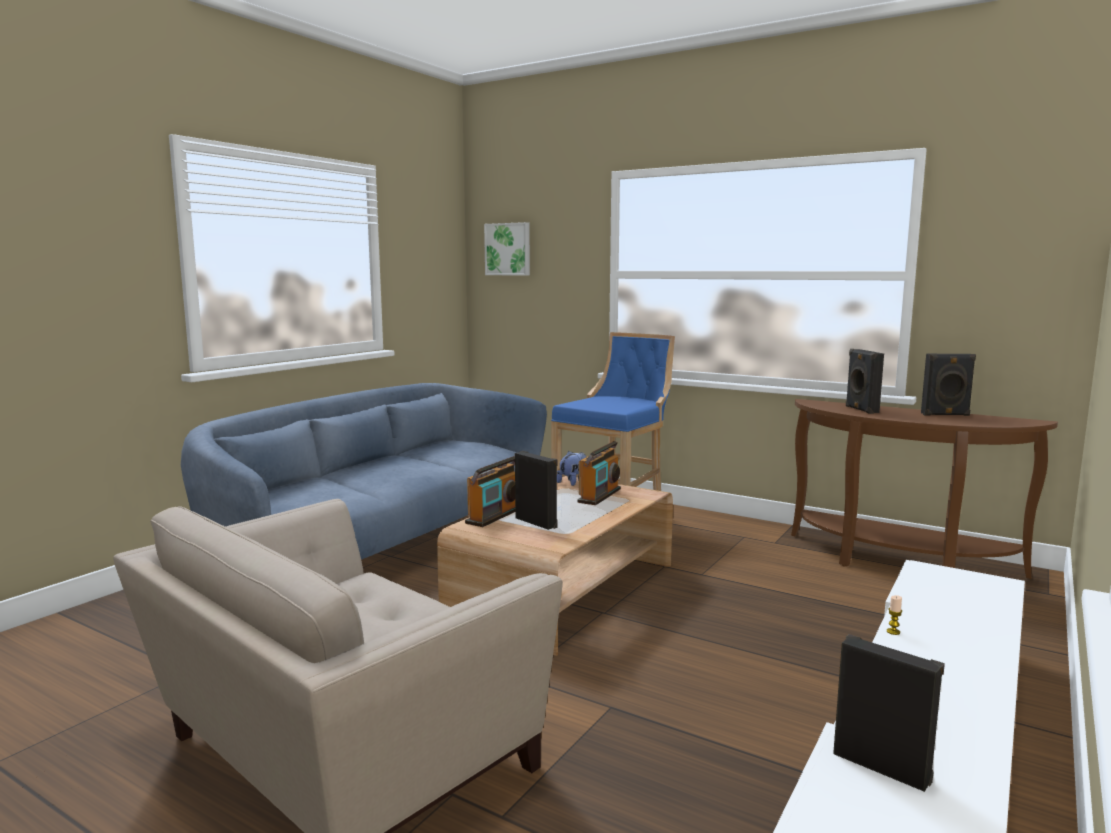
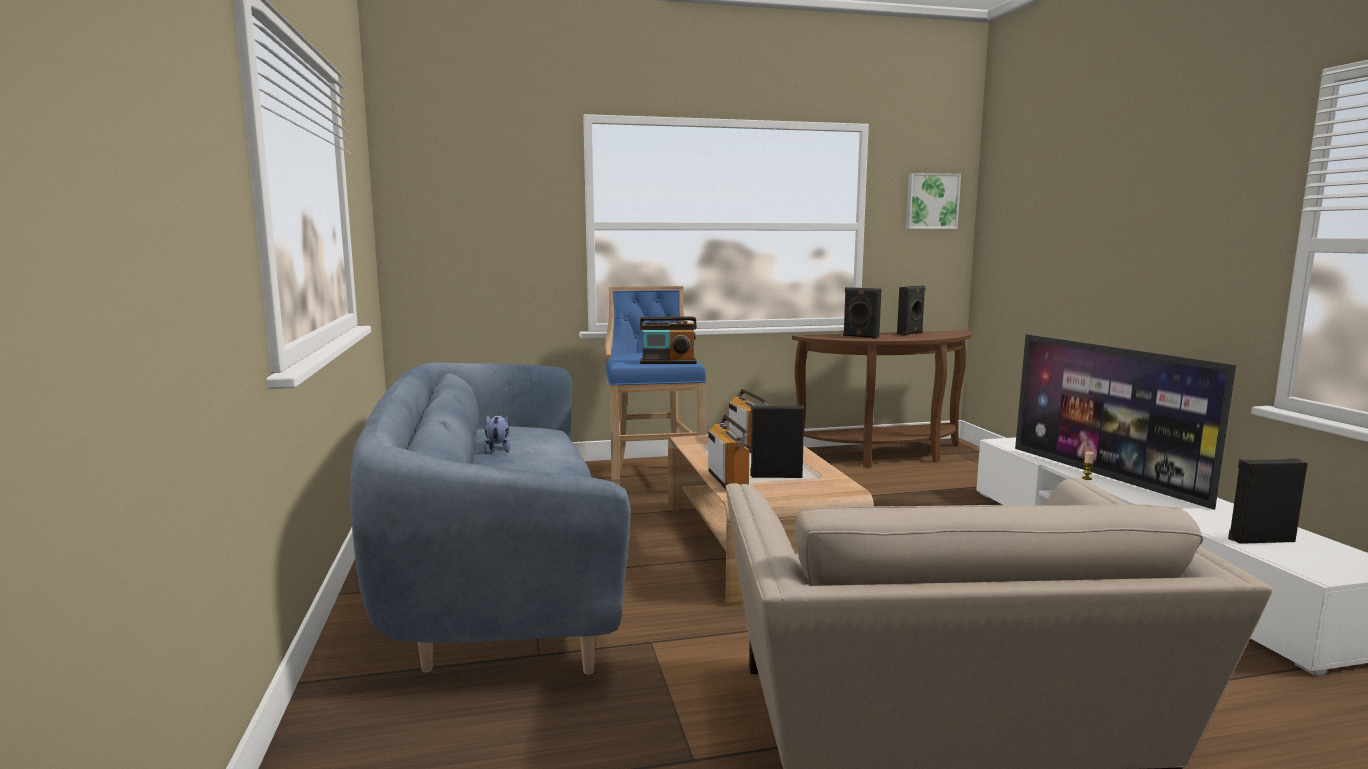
camera: 45 degrees left, 0 degrees up
picture [484,222,530,275] -> picture moved to [906,173,961,229]
plush toy [557,451,586,486] -> plush toy moved to [484,415,510,454]
none -> radio [640,317,697,364]
none -> television [1015,334,1236,510]

